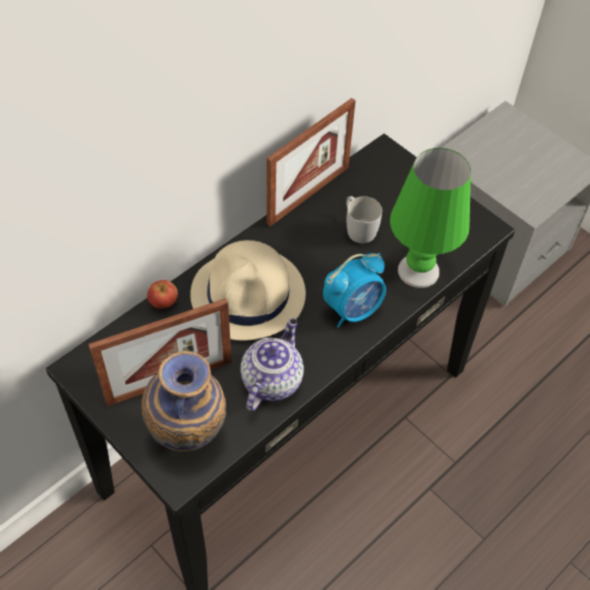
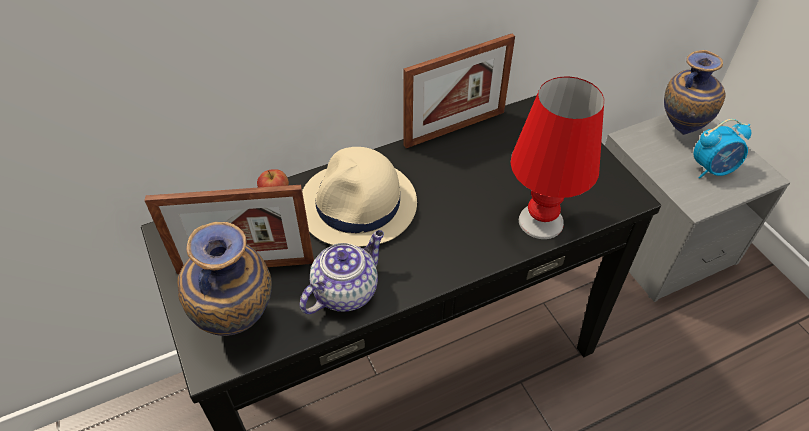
camera: 20 degrees right, 5 degrees down
alarm clock [323,253,386,328] -> alarm clock moved to [694,119,751,179]
white mug [346,196,382,243] -> none
green table lamp [390,148,471,288] -> red table lamp [510,76,604,239]
none -> vase [664,50,726,135]

